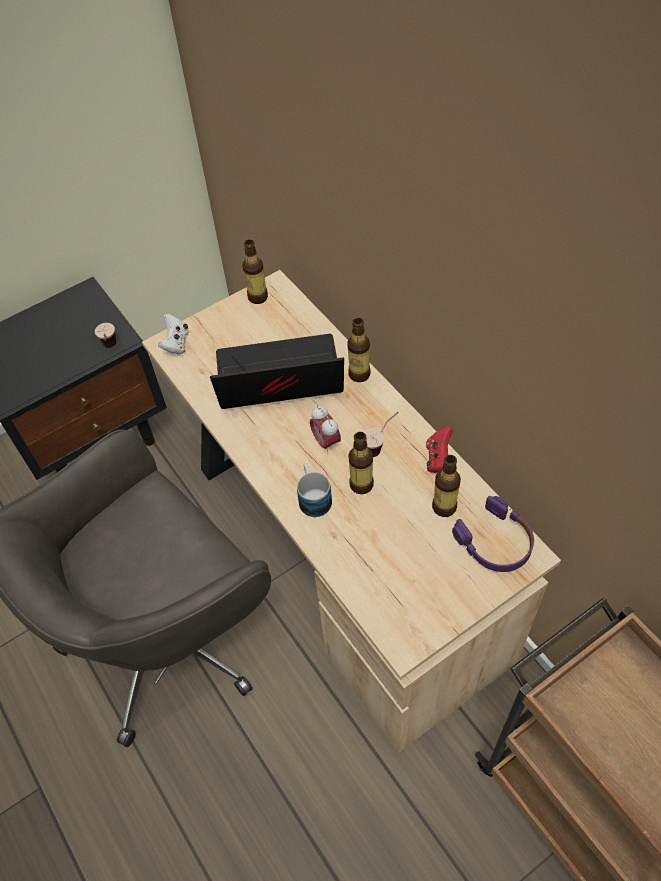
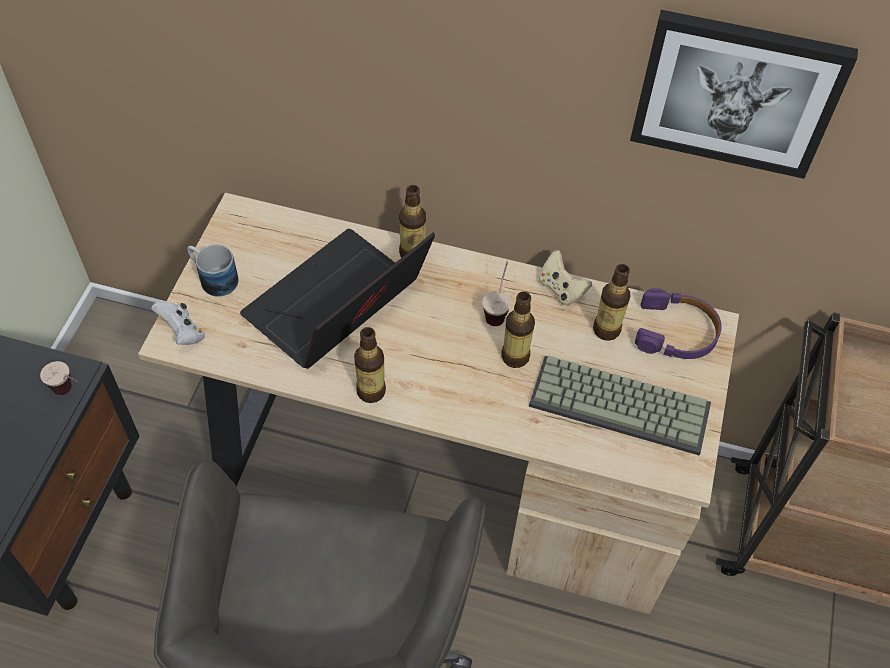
camera: 45 degrees left, 0 degrees up
bottle [242,239,268,304] -> bottle moved to [354,327,386,403]
mug [297,463,332,517] -> mug moved to [187,244,238,297]
alarm clock [310,406,341,453] -> none
red game controller [426,426,453,473] -> beige game controller [539,250,592,306]
none -> keyboard [529,356,711,455]
none -> picture [630,10,858,179]

